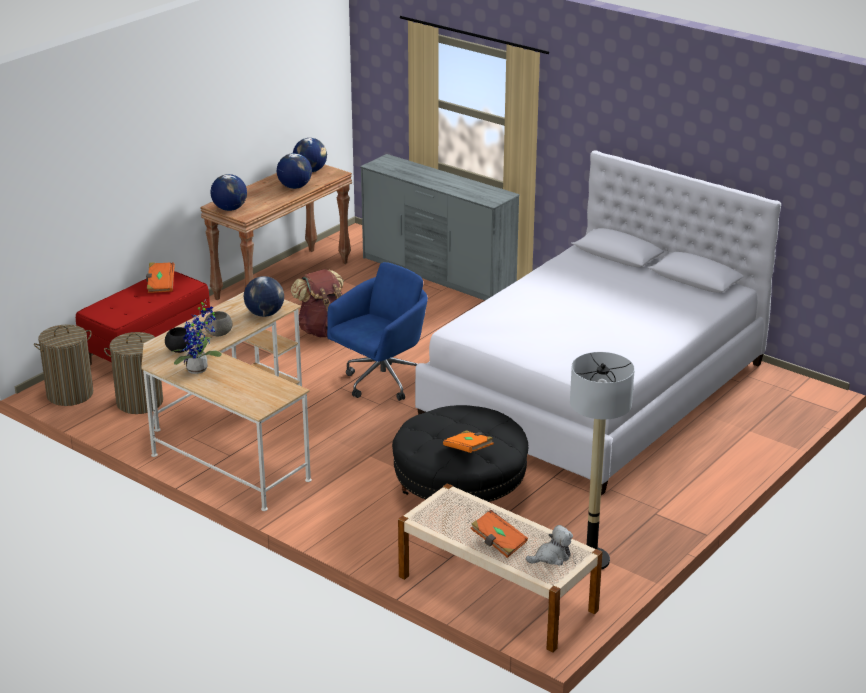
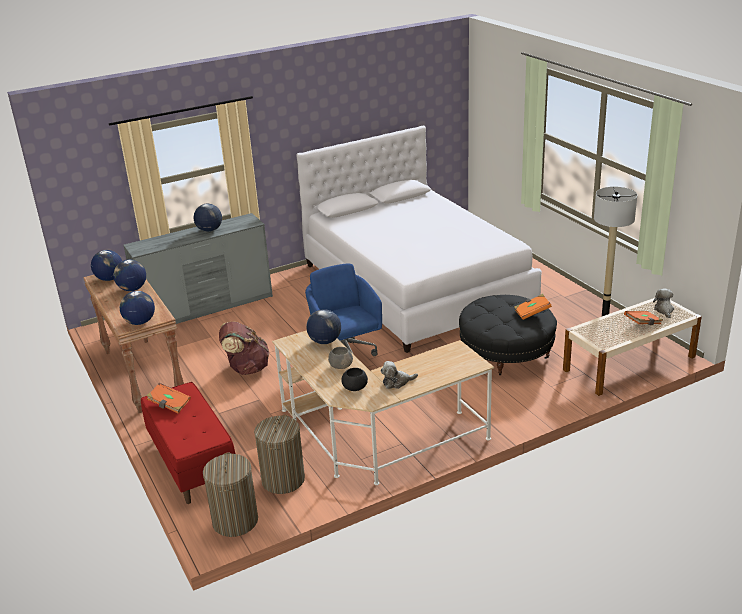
camera: 65 degrees left, 0 degrees up
potted plant [171,300,222,374] -> plush toy [381,361,418,389]
none -> globe [194,204,222,232]

